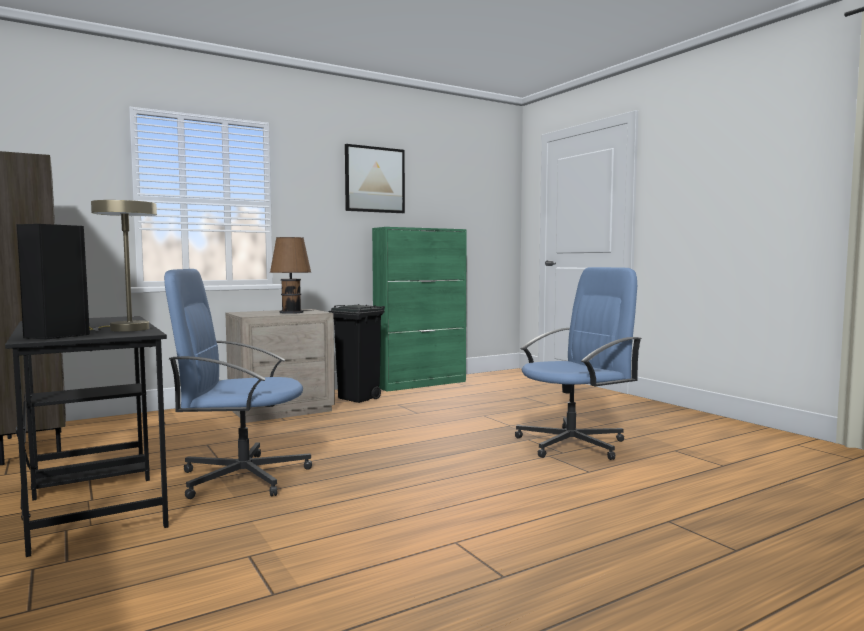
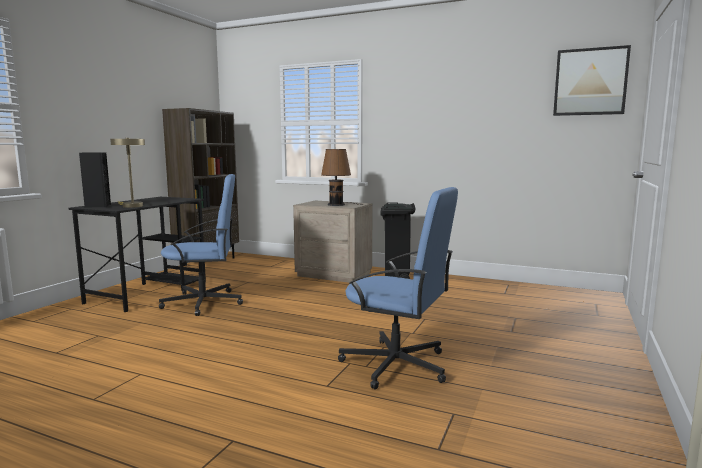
camera: 55 degrees right, 5 degrees up
blue office chair [164,269,312,499] -> blue office chair turned 120 degrees clockwise [159,174,243,316]
picture [345,144,405,213] -> picture moved to [553,45,631,116]
green cabinet [372,227,467,392] -> none

